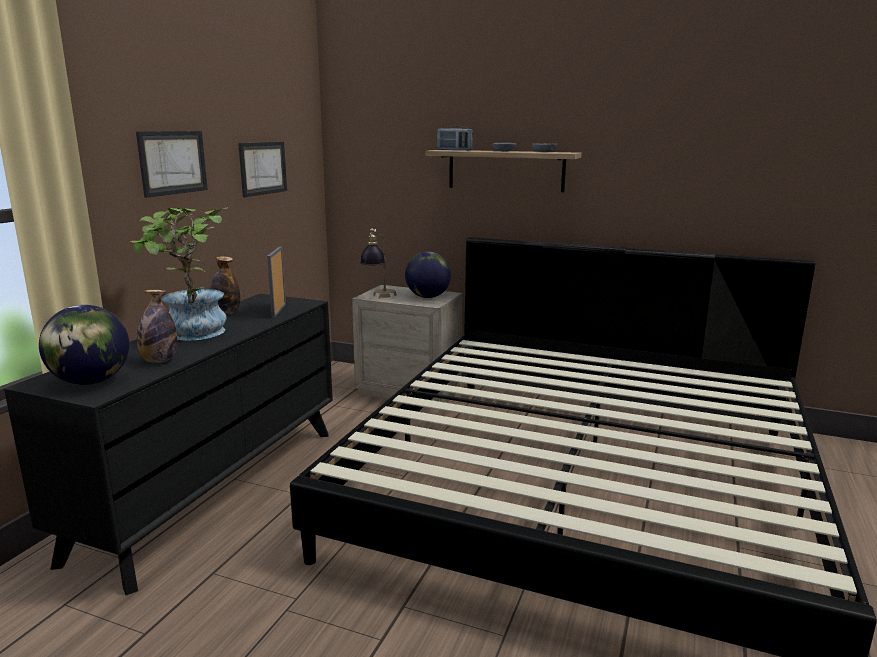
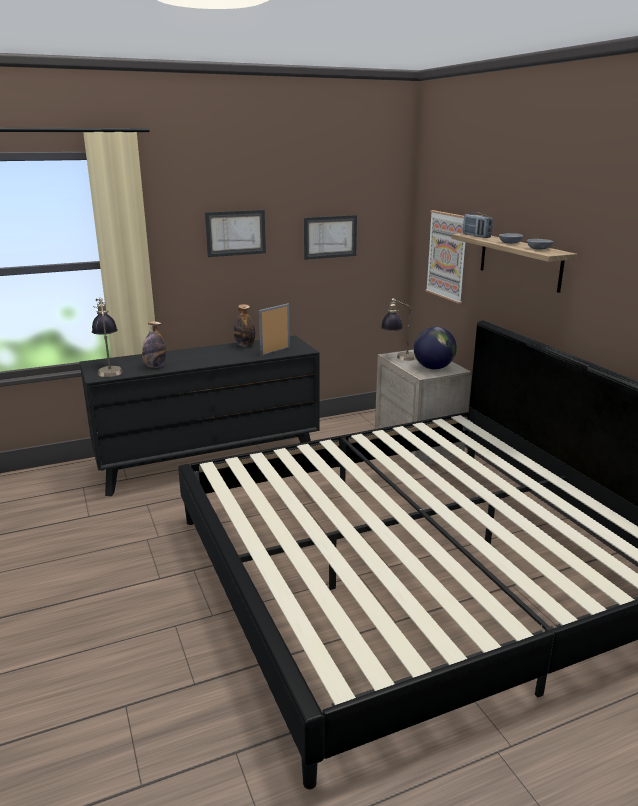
camera: 45 degrees right, 5 degrees up
globe [39,305,129,385] -> table lamp [92,298,123,377]
potted plant [131,208,227,341] -> none
none -> picture [425,210,465,304]

